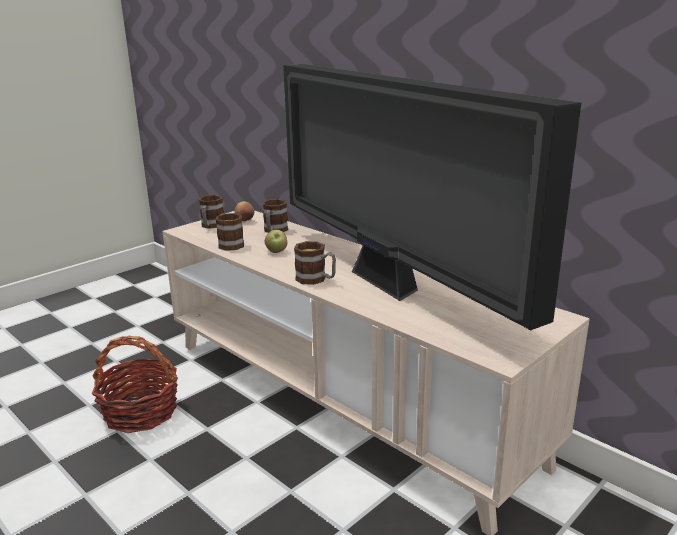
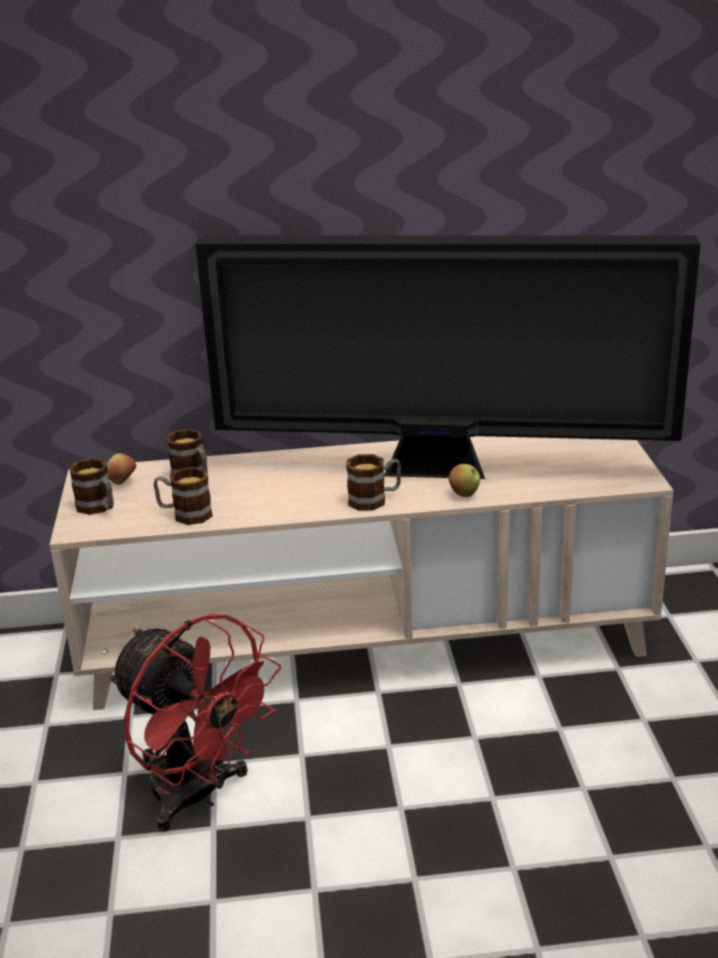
camera: 50 degrees left, 5 degrees up
basket [92,336,178,433] -> red fan [109,614,281,832]
apple [265,230,287,253] -> apple moved to [449,464,480,497]

